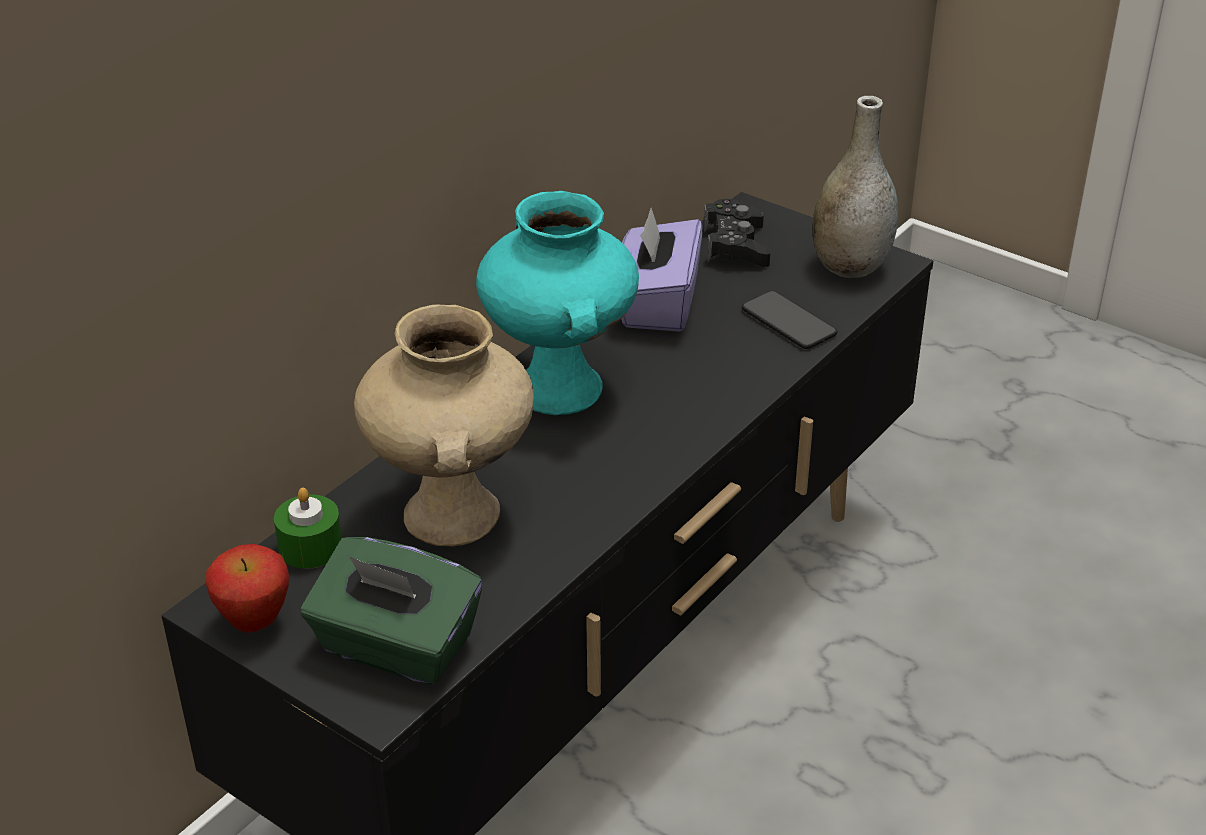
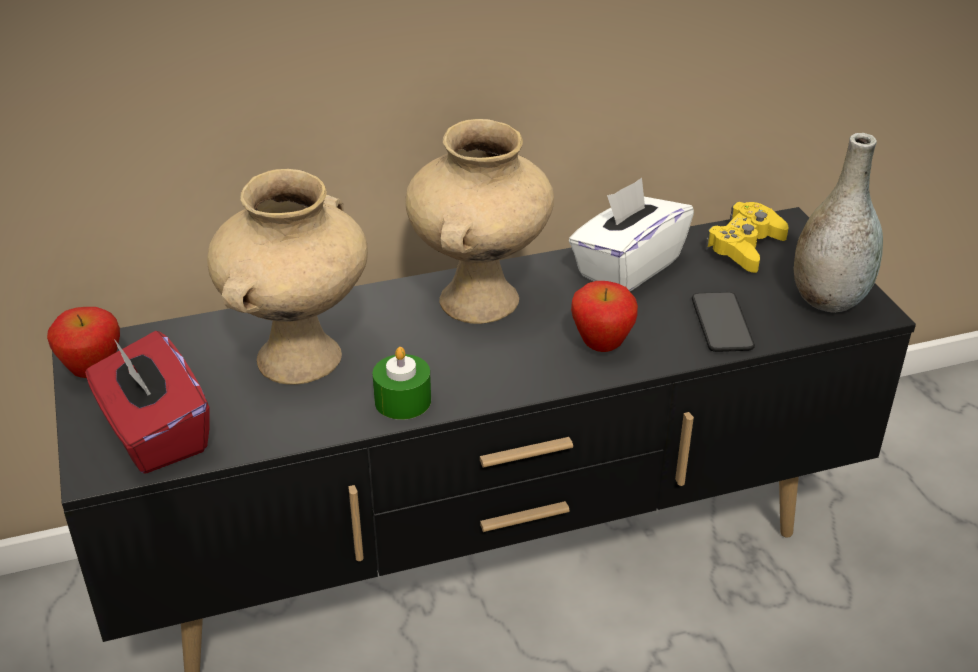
camera: 35 degrees right, 0 degrees up
green candle [274,488,342,569] -> green candle moved to [372,347,431,420]
green tissue box [301,537,483,685] -> red tissue box [85,331,209,474]
turquoise vase [476,191,639,415] -> beige vase [406,119,554,324]
purple tissue box [621,208,702,332] -> white tissue box [569,178,694,291]
black game controller [704,199,770,267] -> yellow game controller [705,202,789,273]
none -> apple [571,281,638,352]

